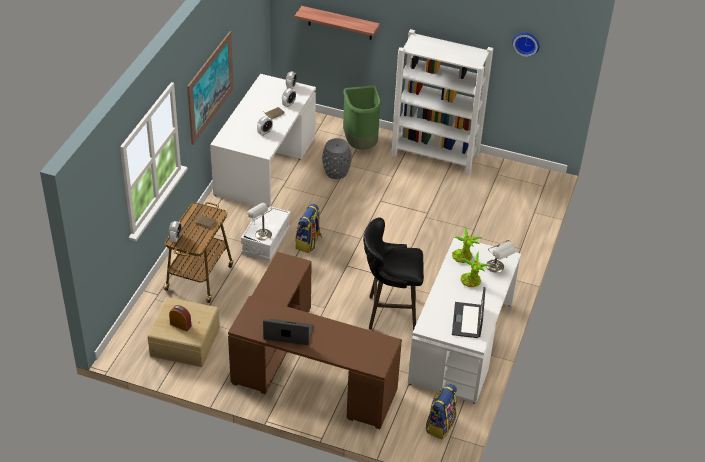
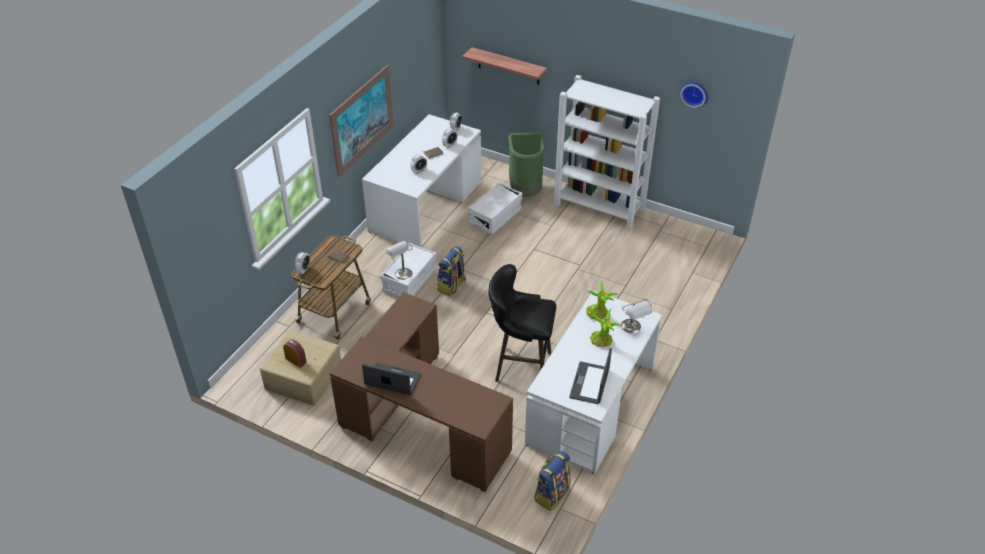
camera: 10 degrees right, 0 degrees up
grey stool [322,138,352,179] -> white storage box [468,182,522,235]

